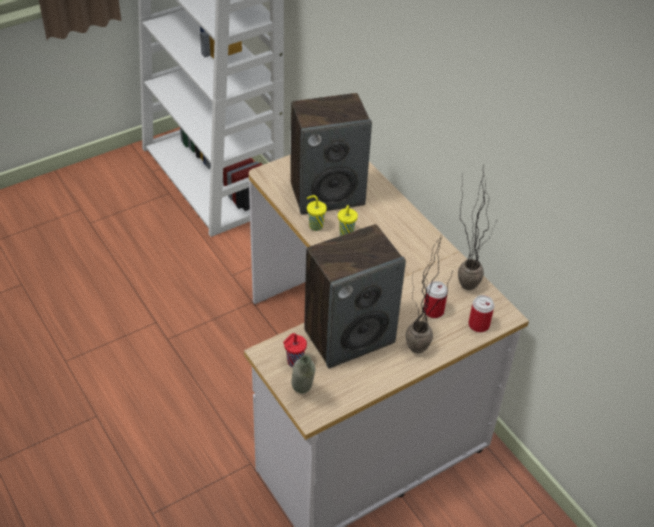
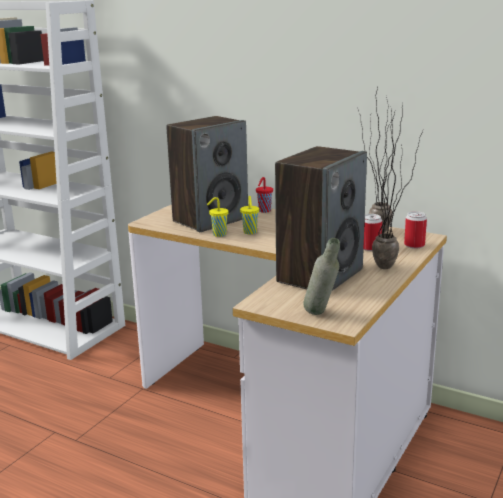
camera: 25 degrees left, 25 degrees down
red cup [283,333,307,368] -> red cup moved to [256,177,273,213]

